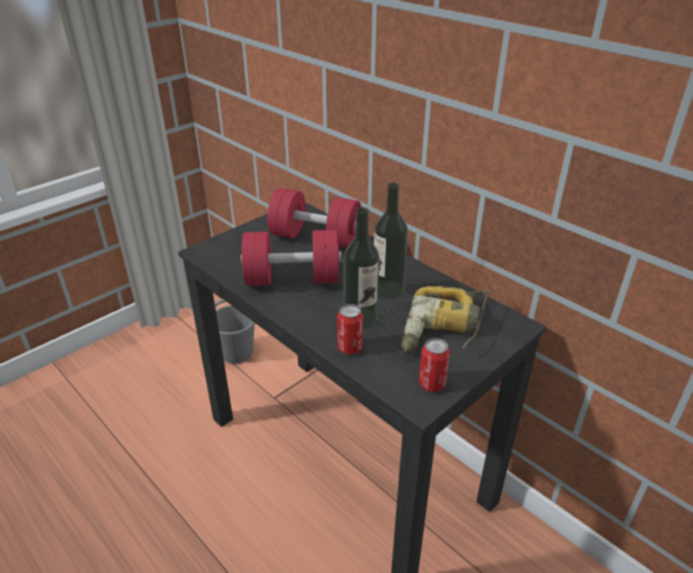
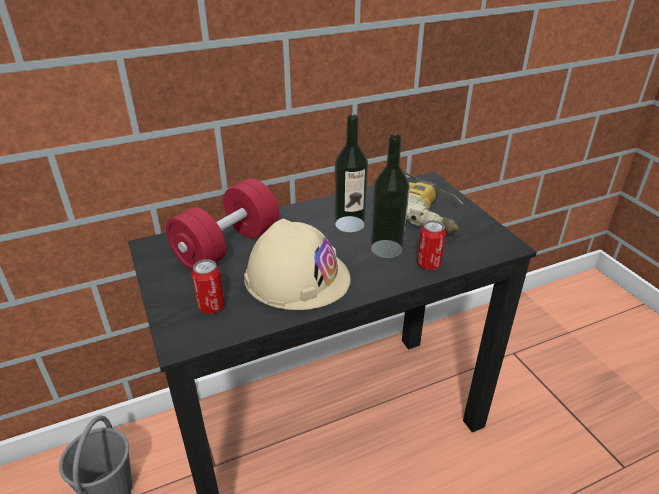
camera: 70 degrees left, 0 degrees up
red dumbbell [241,230,342,286] -> beige hard hat [244,219,351,310]
can [419,338,450,392] -> can moved to [192,259,225,314]

